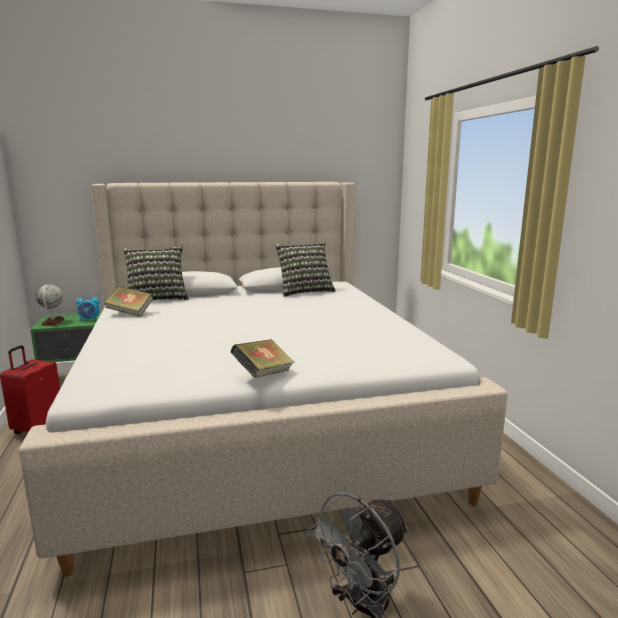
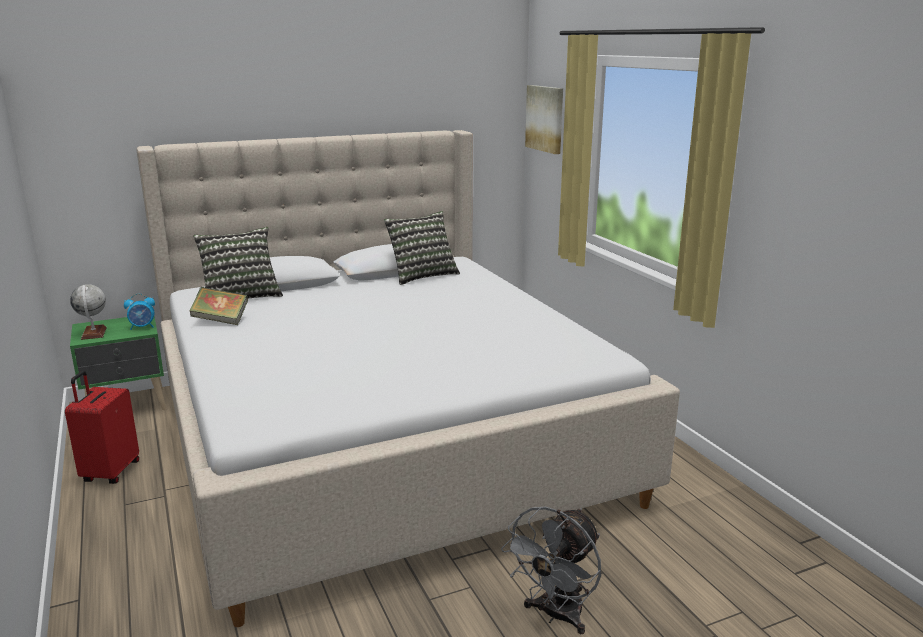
camera: 10 degrees left, 5 degrees up
book [230,339,294,378] -> none
none -> picture [525,85,563,154]

